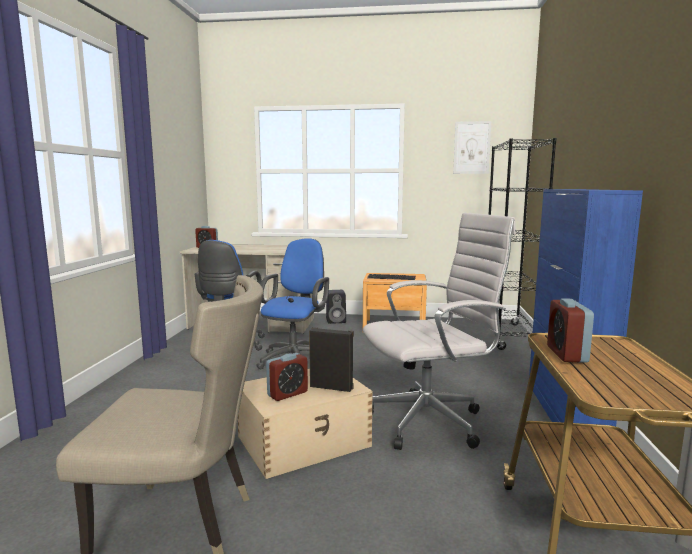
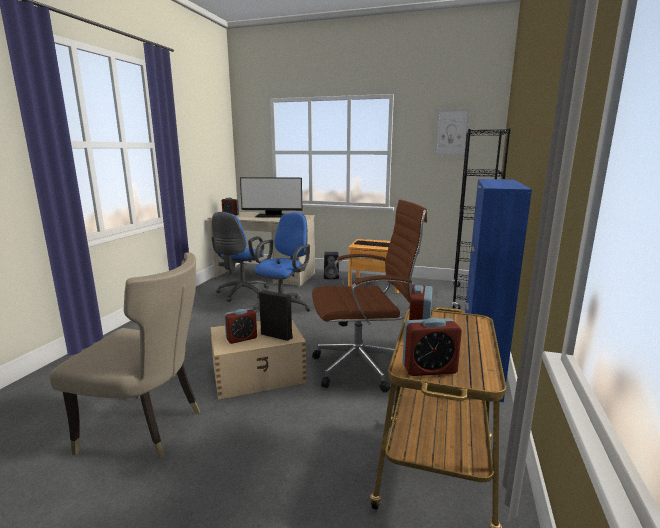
camera: 10 degrees right, 5 degrees up
white office chair [363,213,516,450] -> brown office chair [312,199,427,393]
none -> monitor [240,177,302,218]
none -> alarm clock [402,318,462,376]

